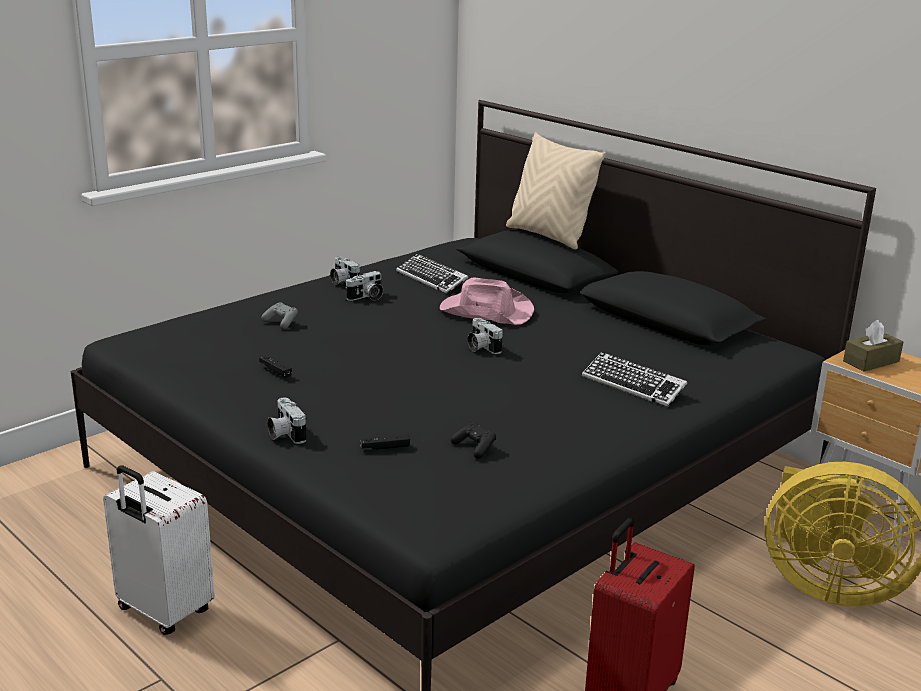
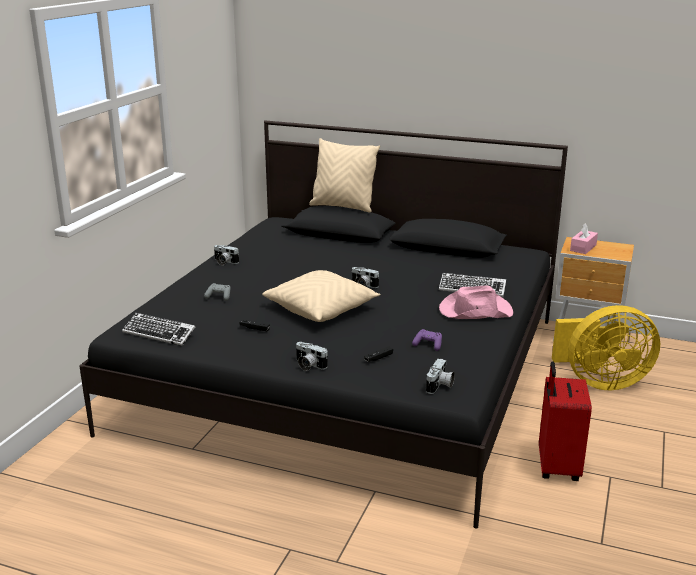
camera: 25 degrees left, 0 degrees up
white suitcase [103,465,215,635] -> none
camera [346,271,383,301] -> camera moved to [426,359,455,394]
keyboard [396,254,468,294] -> keyboard moved to [122,313,195,346]
pink hat [440,277,534,325] -> pink hat moved to [439,285,513,319]
black game controller [451,422,496,459] -> purple game controller [412,329,442,351]
brown tissue box [843,320,903,372] -> pink tissue box [570,223,598,254]
none -> beige pillow [262,270,380,322]

